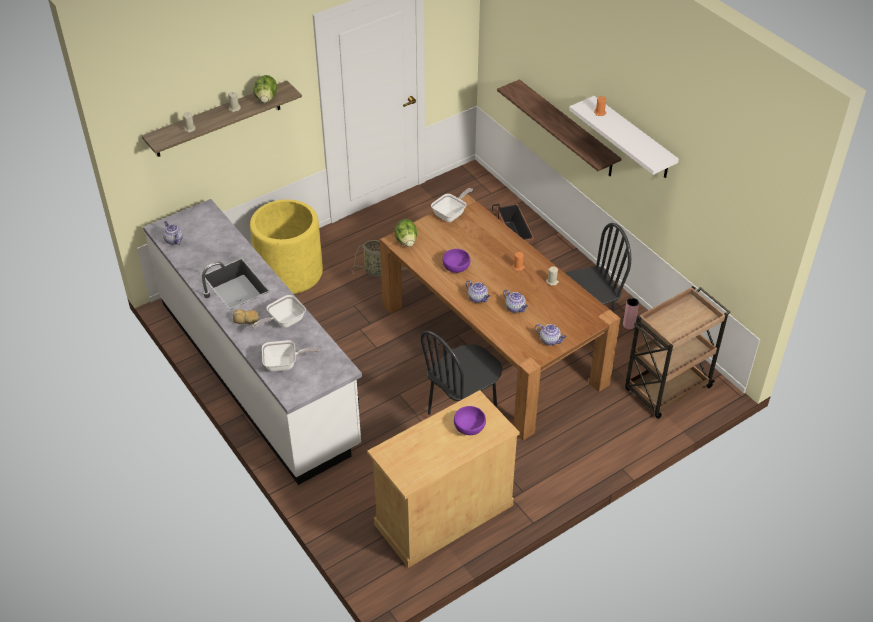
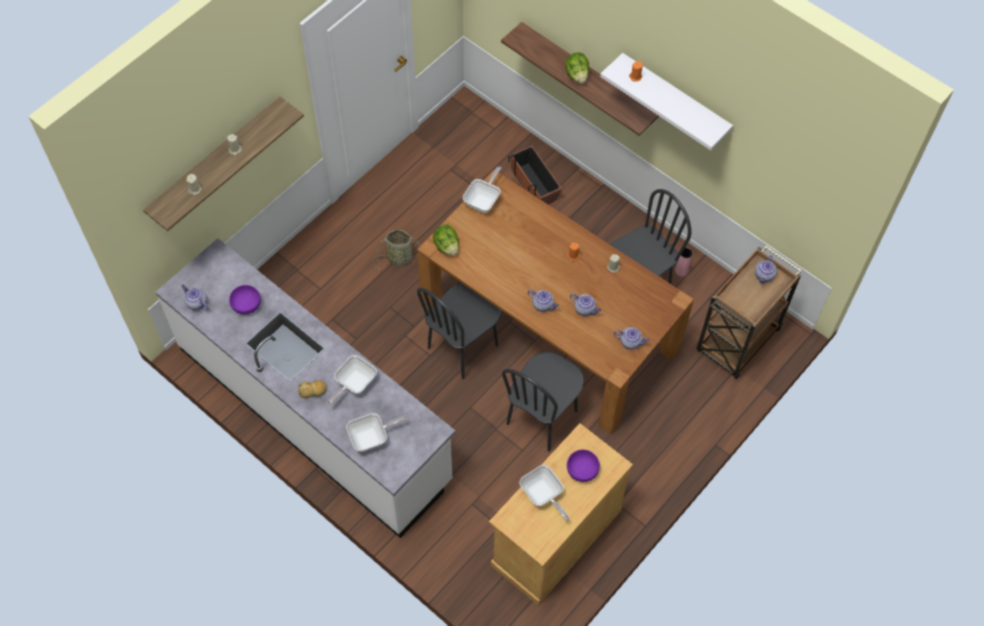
camera: 15 degrees left, 15 degrees up
yellow planter [250,199,323,294] -> none
lettuce [253,75,277,103] -> lettuce moved to [565,52,589,84]
purple bowl [443,249,470,273] -> purple bowl moved to [229,285,261,314]
none -> black chair [417,283,501,379]
none -> frying pan [519,465,569,521]
none -> teapot [755,255,777,284]

